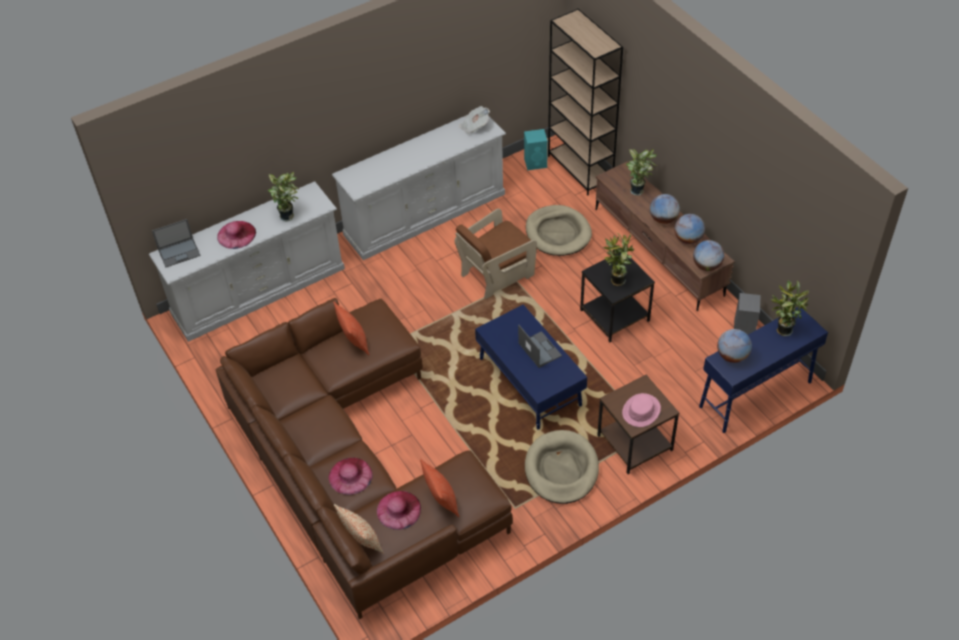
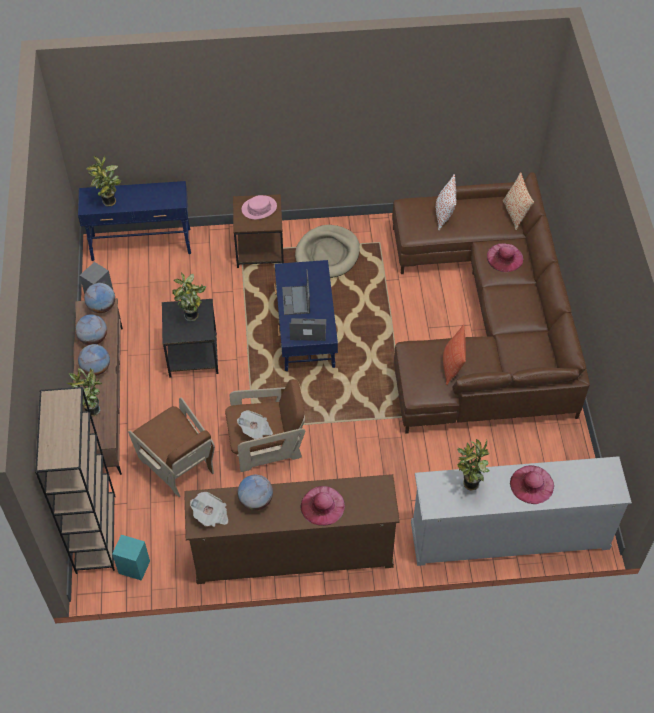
camera: 155 degrees left, 5 degrees up
laptop [152,219,201,268] -> laptop moved to [289,318,326,341]
white cabinet [332,115,506,260] -> brown cabinet [184,474,400,584]
pink hat [377,491,421,530] -> pink hat moved to [300,486,345,526]
orange pillow [420,459,460,517] -> white pillow [436,174,456,230]
beige dog bed [526,205,592,256] -> brown armchair [128,398,215,497]
globe [717,329,752,363] -> globe moved to [237,475,273,510]
none -> newspaper [237,410,273,439]

